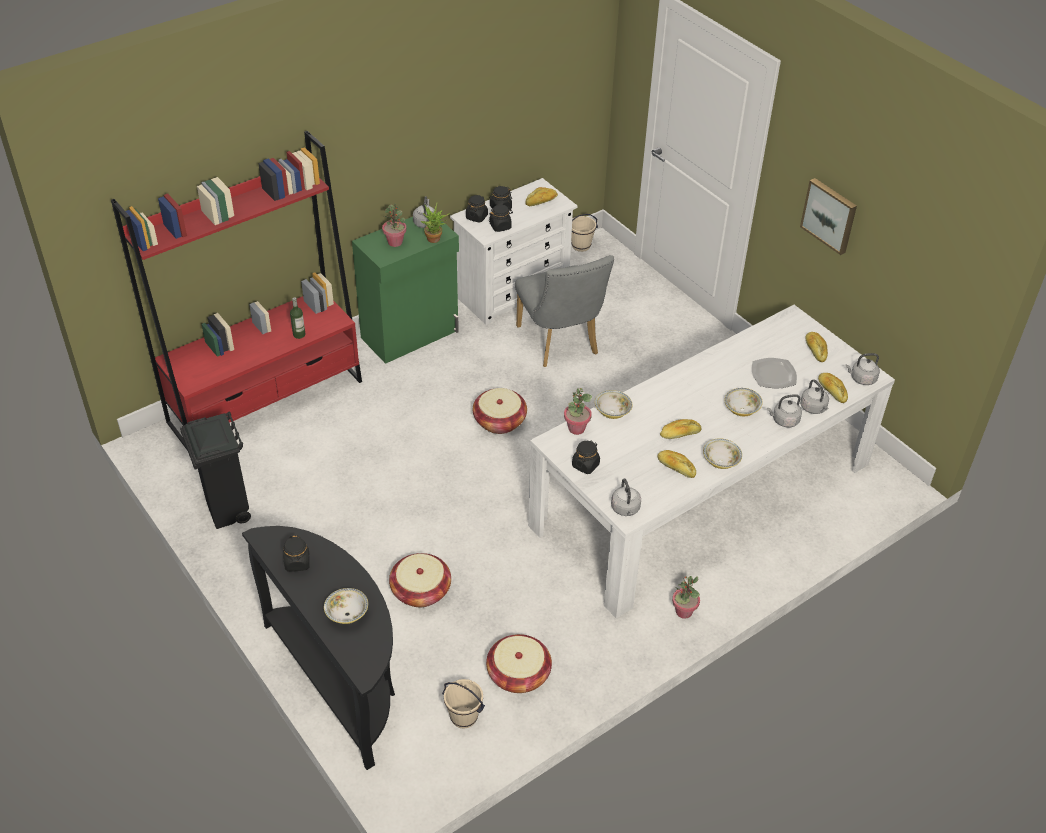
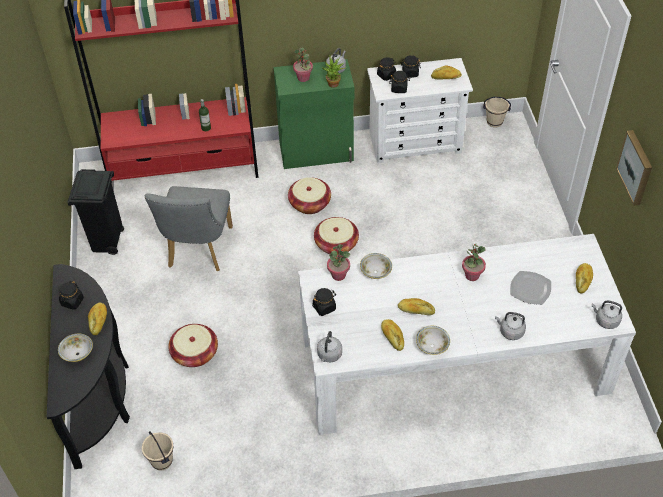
camera: 30 degrees right, 5 degrees up
basket [486,634,552,693] -> basket moved to [288,177,331,214]
grey chair [515,255,614,367] -> grey chair moved to [145,186,233,271]
potted plant [672,576,700,619] -> potted plant moved to [462,244,486,281]
bowl [725,388,763,416] -> none
grey kettle [800,379,829,414] -> none
bread [818,373,848,403] -> bread moved to [88,303,107,335]

